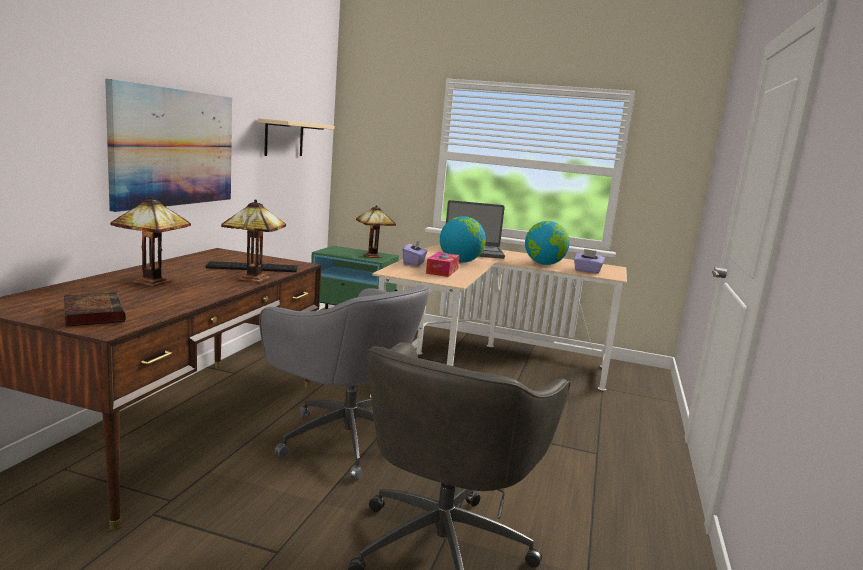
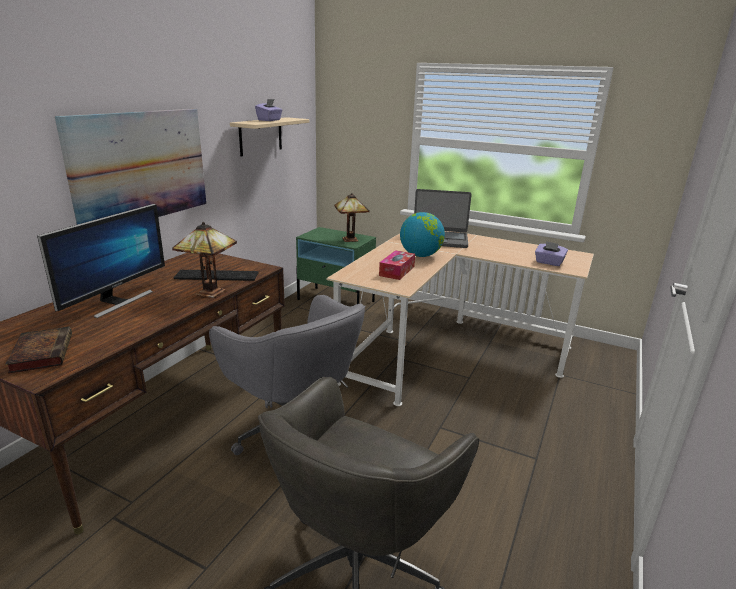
camera: 10 degrees right, 10 degrees up
table lamp [110,196,191,286] -> monitor [37,204,165,318]
purple tissue box [402,240,427,266] -> purple tissue box moved to [255,99,282,121]
globe [525,221,570,265] -> none

